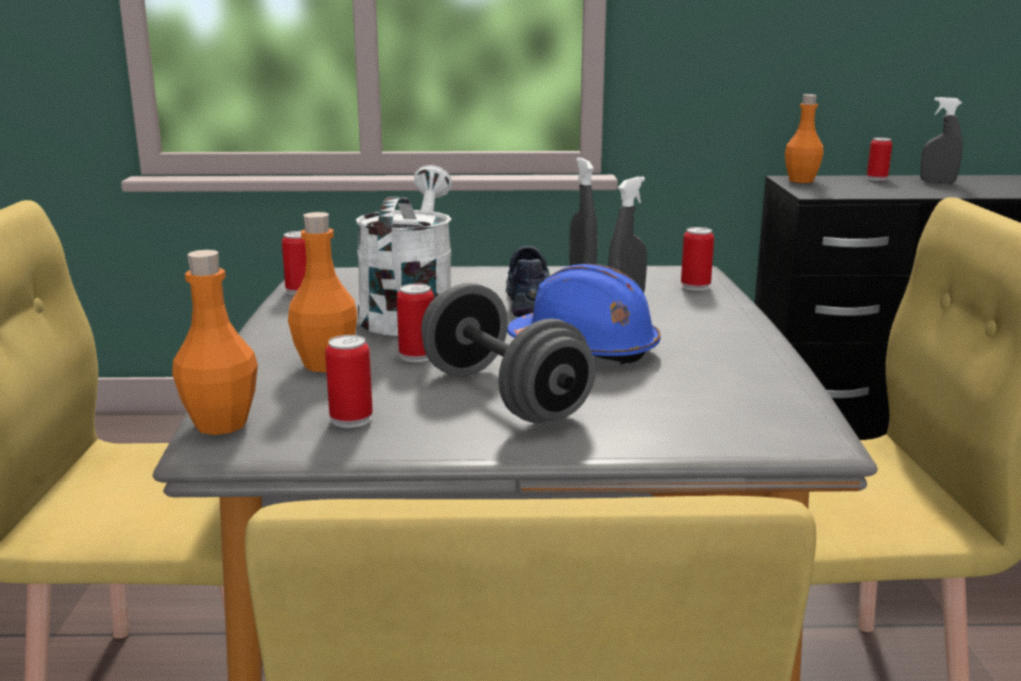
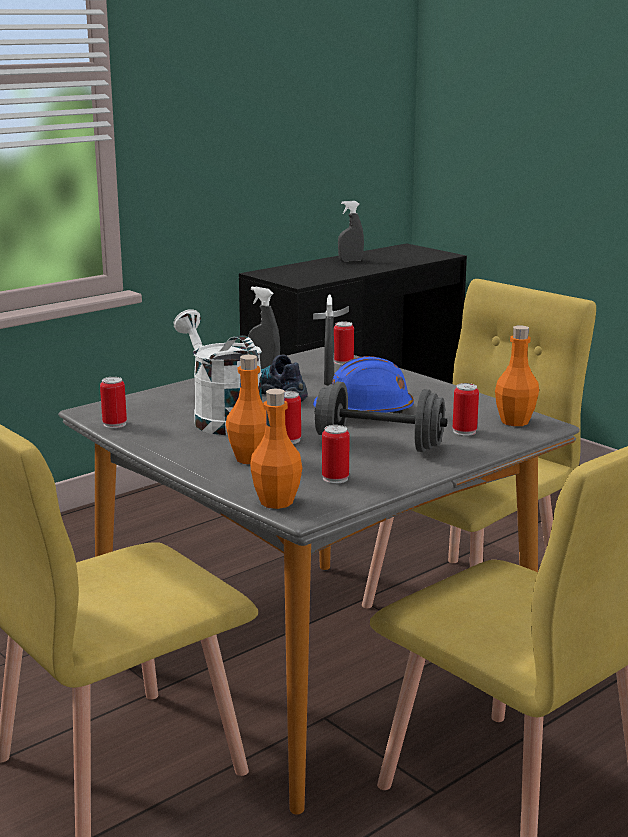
camera: 40 degrees left, 0 degrees up
orange bottle [785,94,824,183] -> orange bottle moved to [495,325,539,426]
can [867,138,892,181] -> can moved to [453,383,479,436]

